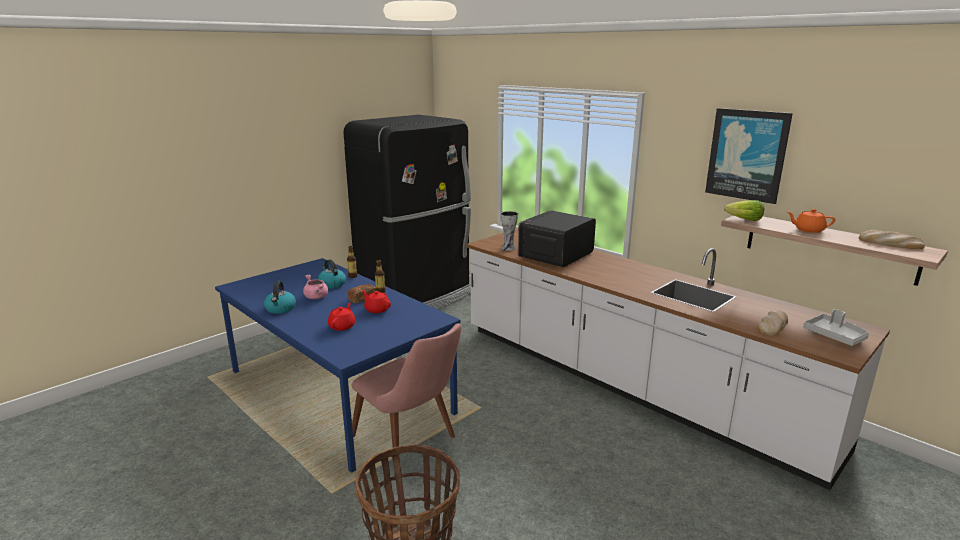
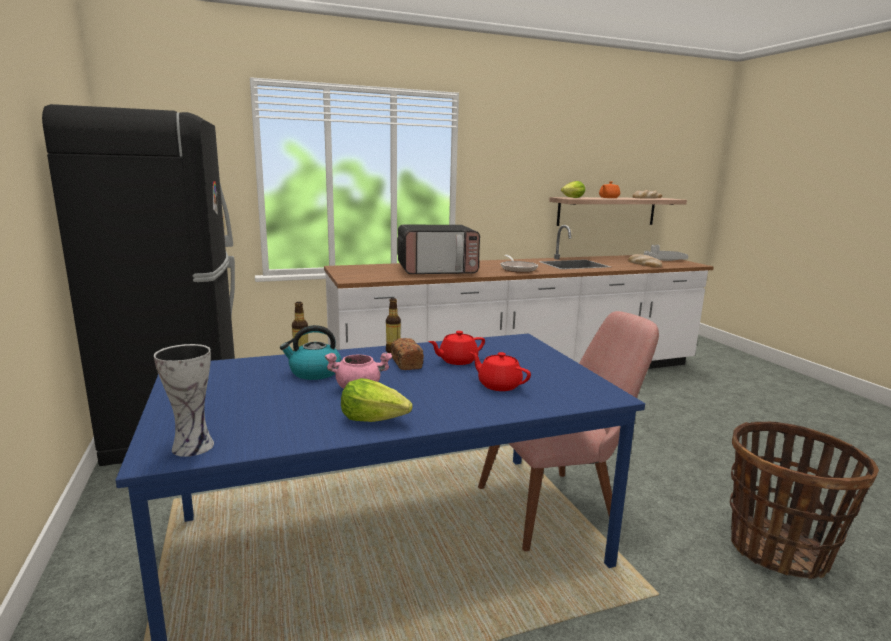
camera: 65 degrees left, 5 degrees down
kettle [264,281,296,314] -> lettuce [341,378,413,422]
vase [500,211,518,251] -> vase moved to [154,344,214,457]
microwave [518,210,596,267] -> microwave turned 75 degrees counterclockwise [397,225,480,274]
picture [705,108,793,204] -> none
none -> frying pan [500,255,538,273]

